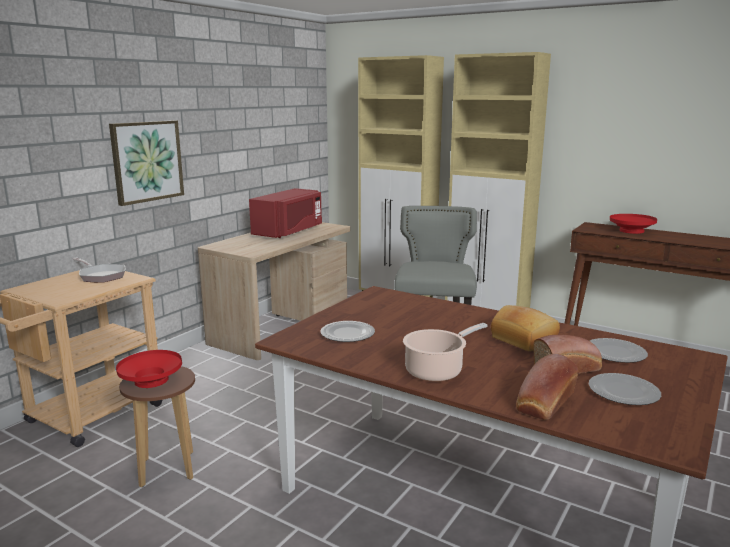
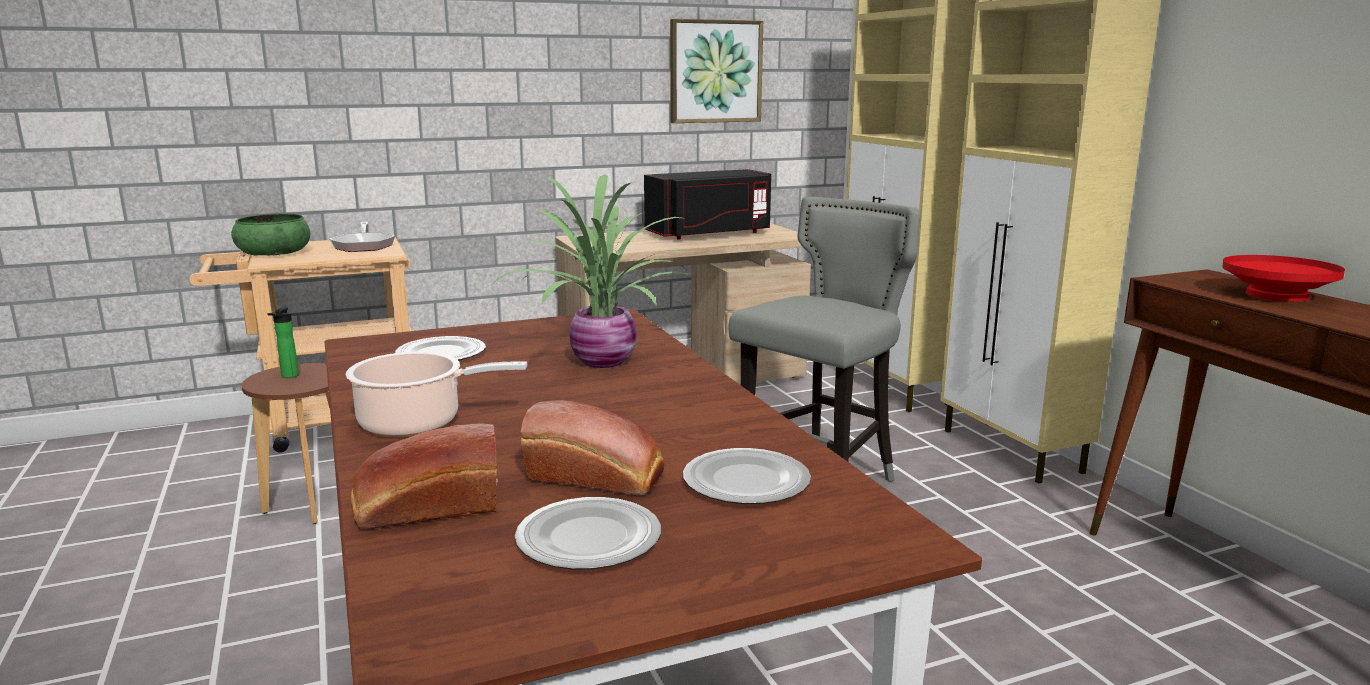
camera: 35 degrees right, 0 degrees up
picture [109,120,184,206] -> picture moved to [670,19,763,123]
red bowl [116,350,182,388] -> bottle [267,307,299,378]
red microwave [249,188,322,238] -> black microwave [644,169,771,240]
bread [491,305,560,351] -> none
none -> green bowl [231,213,310,256]
none -> potted plant [494,174,694,368]

